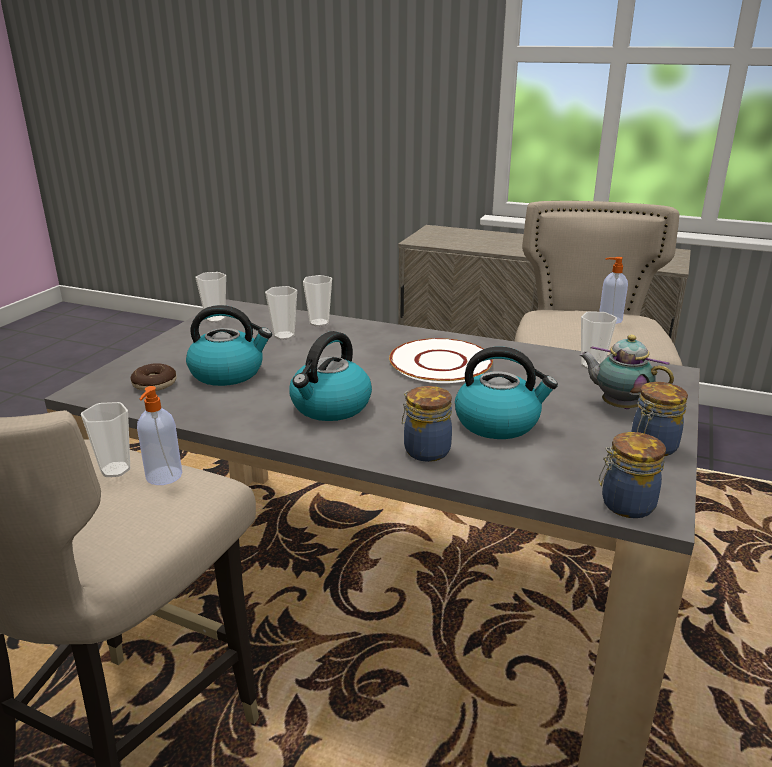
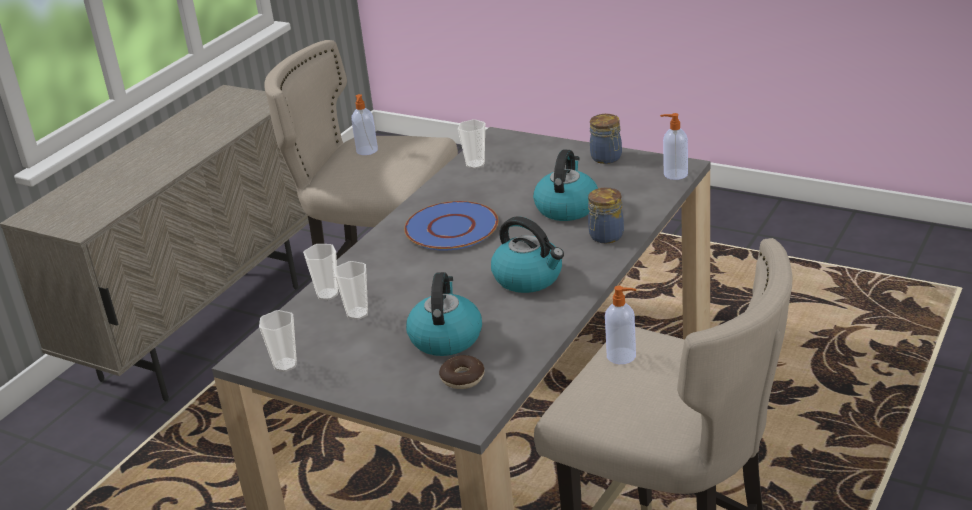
camera: 80 degrees left, 5 degrees up
cup [81,402,130,477] -> none
white plate [389,338,493,383] -> blue plate [404,201,498,251]
teapot [579,335,674,409] -> none
jar [599,432,666,518] -> soap dispenser [660,113,688,180]

